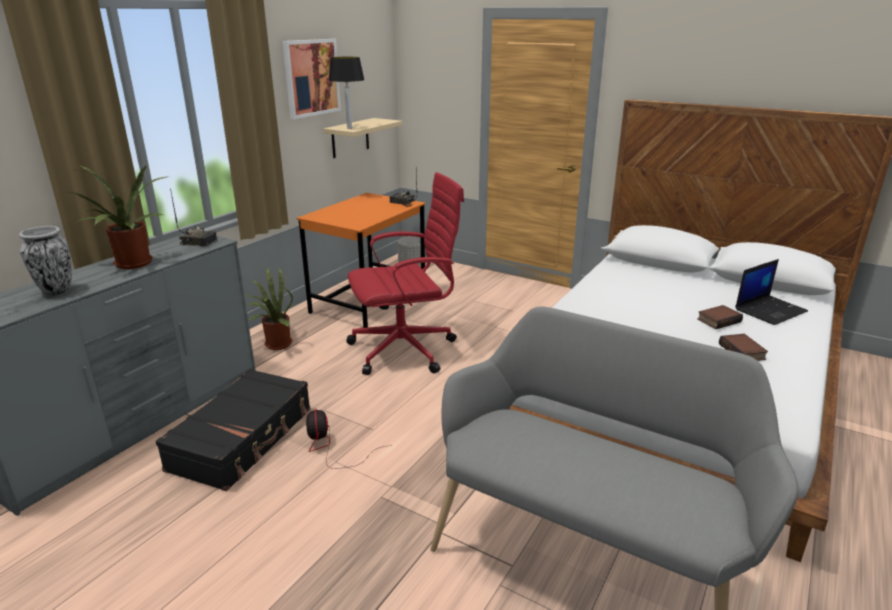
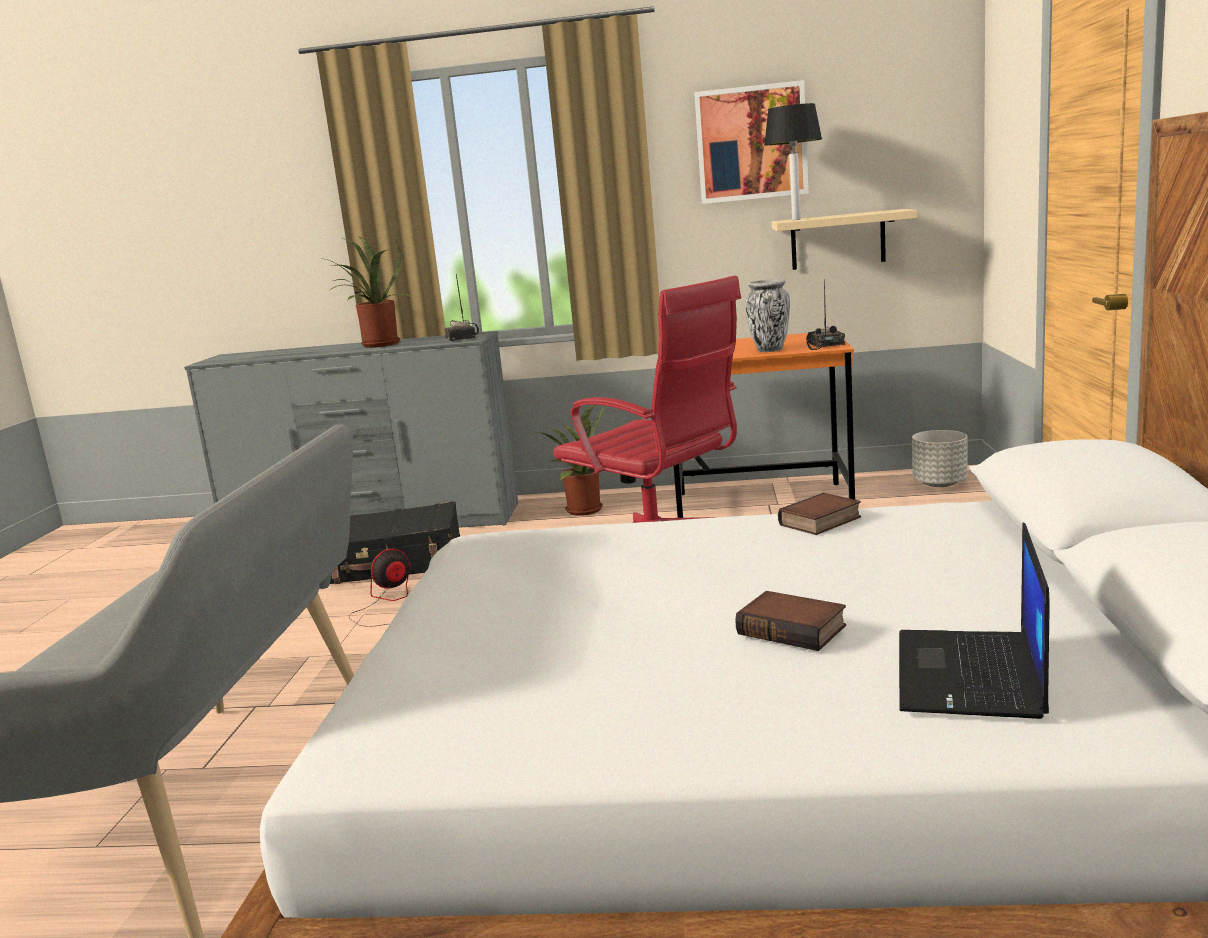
camera: 65 degrees right, 10 degrees down
vase [19,226,72,296] -> vase moved to [745,279,790,352]
book [719,334,768,361] -> book moved to [778,493,861,535]
laptop [735,259,808,325] -> laptop turned 75 degrees clockwise [899,522,1050,719]

